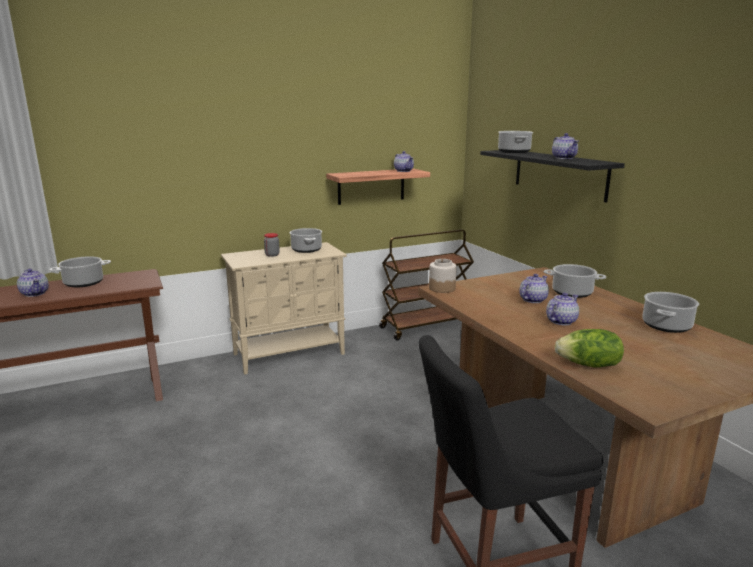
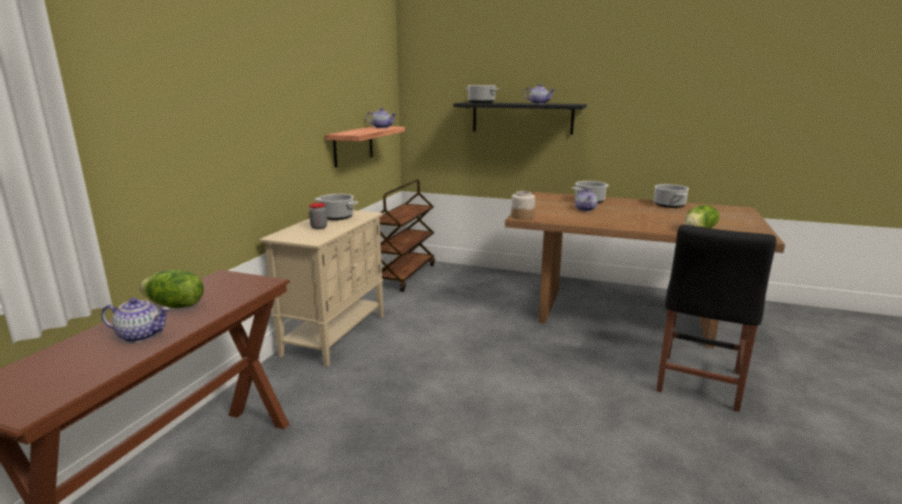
camera: 45 degrees left, 0 degrees up
cooking pot [49,256,111,287] -> lettuce [140,270,204,308]
teapot [546,293,579,325] -> none

